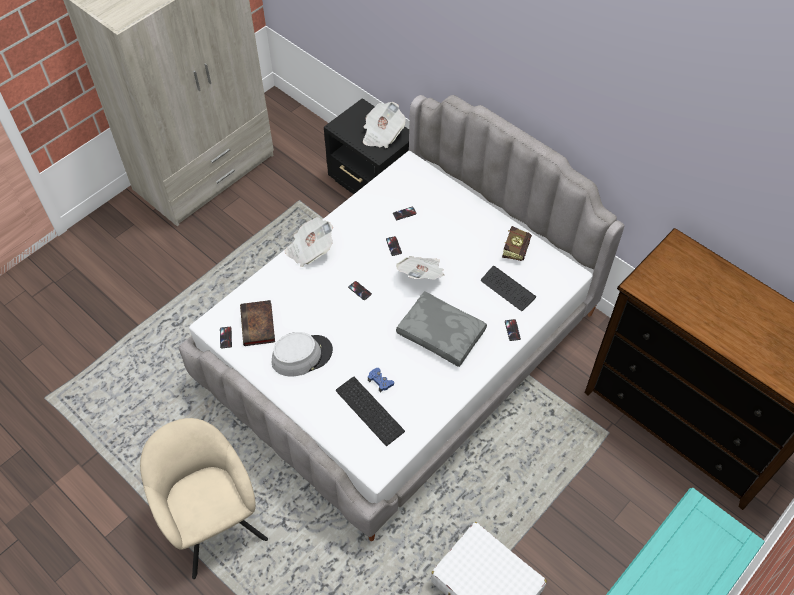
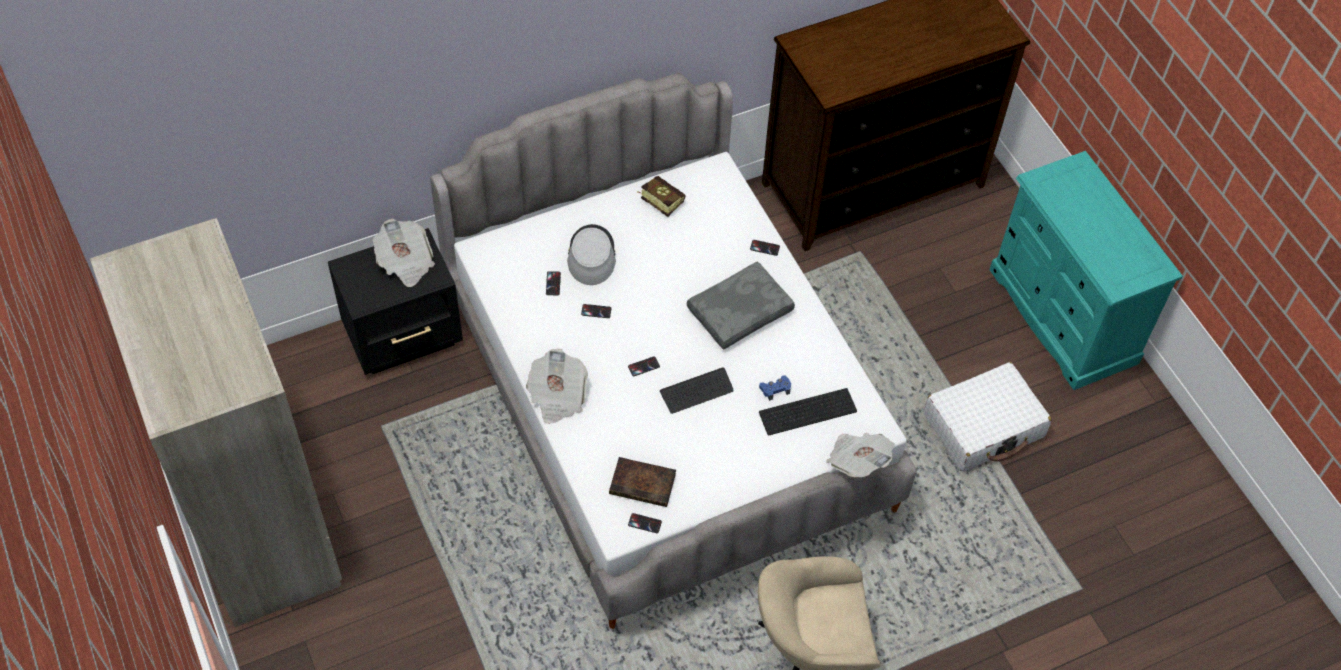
camera: 70 degrees left, 0 degrees up
grey hat [272,332,333,376] -> grey hat moved to [567,224,616,285]
newspaper [396,256,445,280] -> newspaper moved to [826,433,895,477]
keyboard [481,266,536,311] -> keyboard moved to [660,367,734,414]

